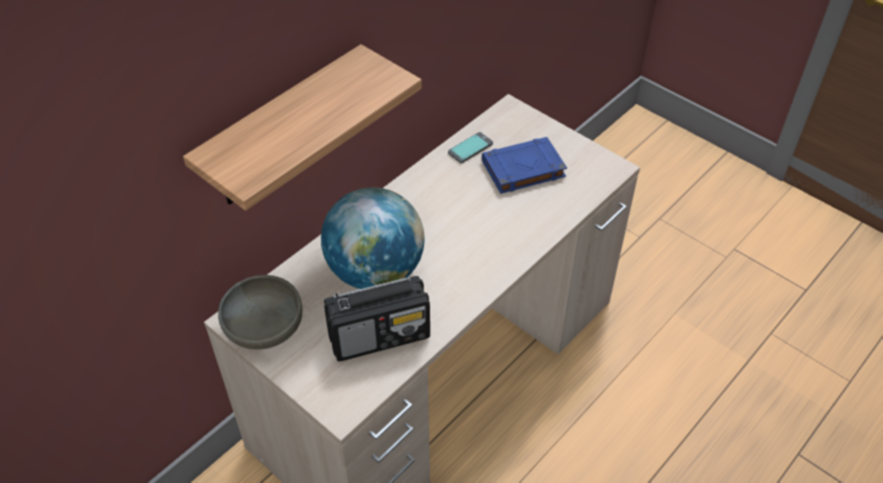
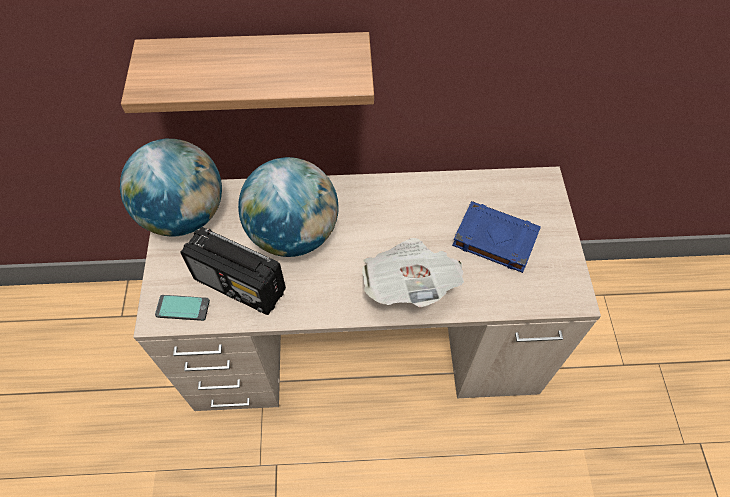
camera: 45 degrees right, 10 degrees up
grey bowl [218,275,302,349] -> globe [120,139,222,236]
phone [448,132,493,163] -> phone moved to [155,295,210,321]
none -> newspaper [362,238,464,307]

